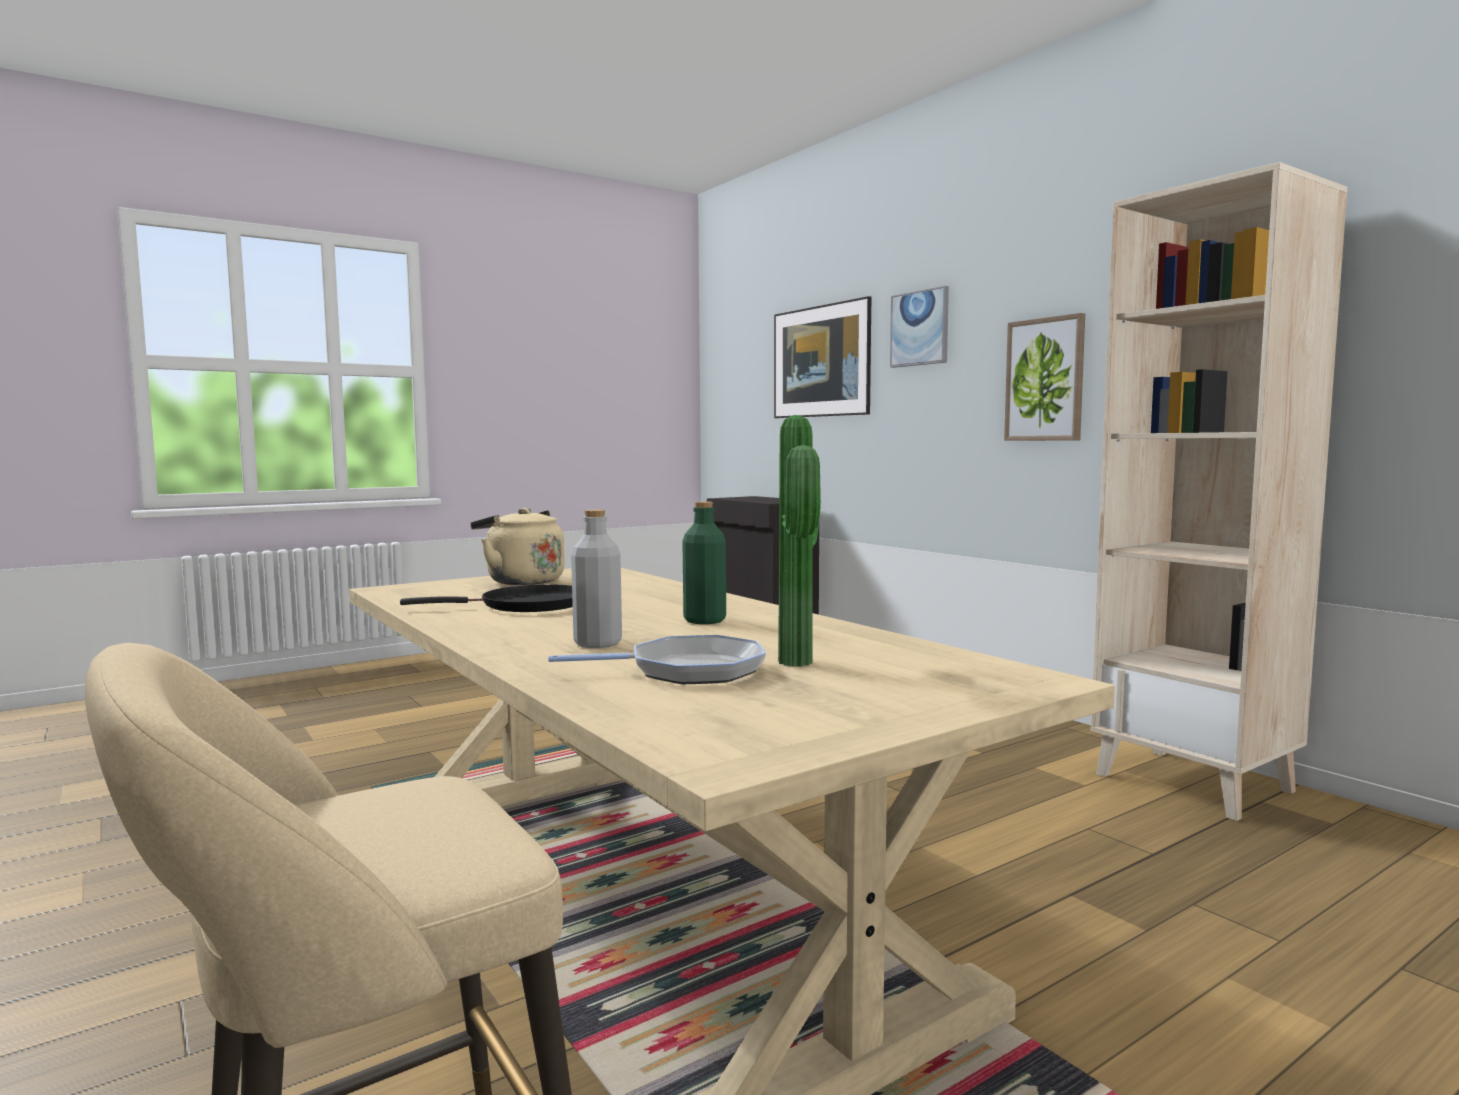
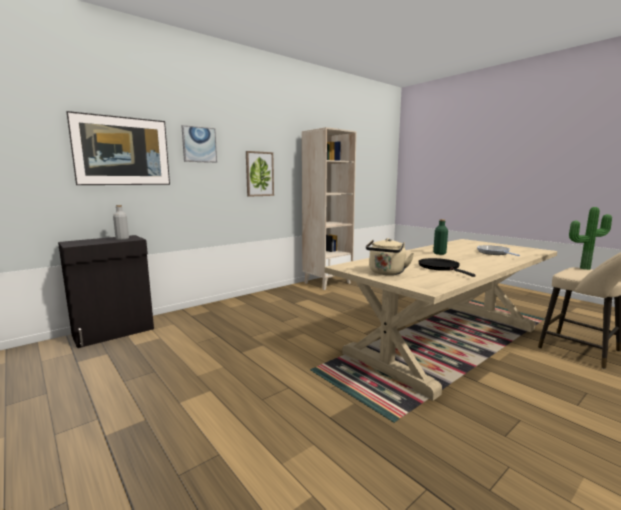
camera: 95 degrees left, 5 degrees up
grey bottle [571,510,622,648] -> grey bottle moved to [113,205,129,240]
potted plant [778,415,821,667] -> potted plant moved to [569,207,612,270]

